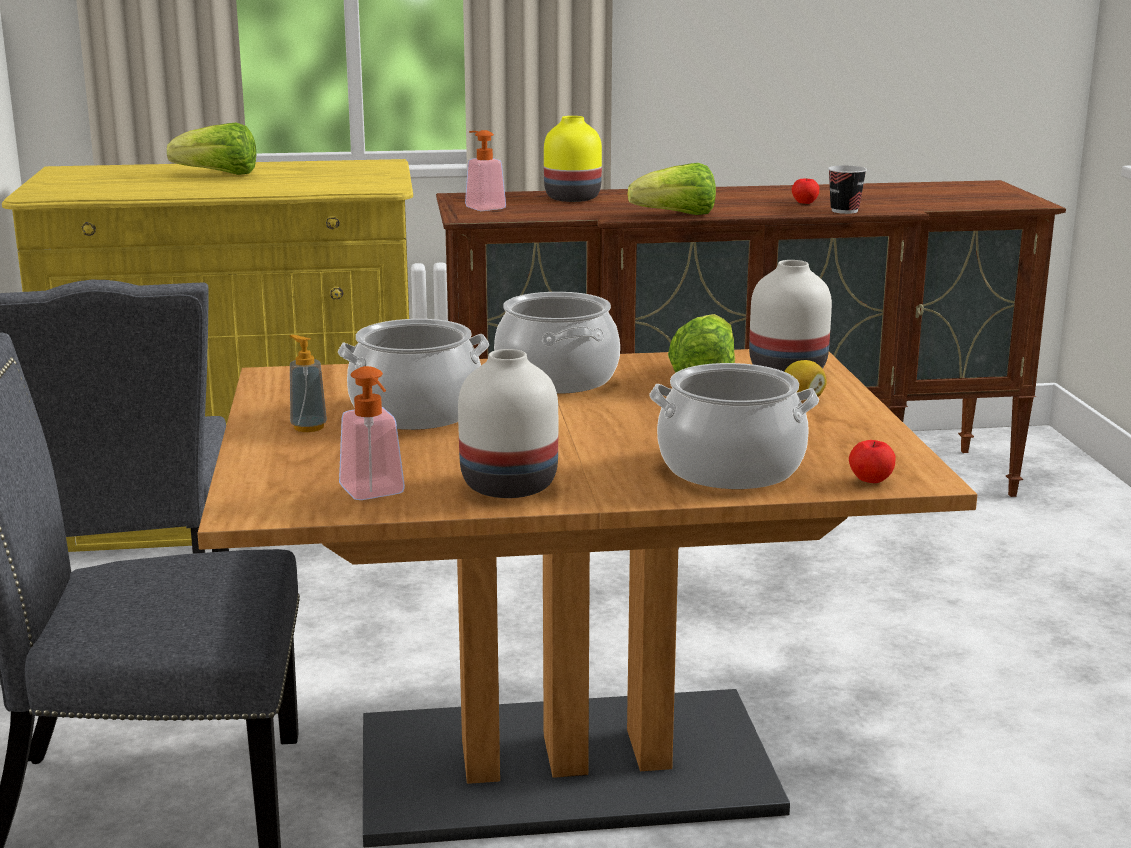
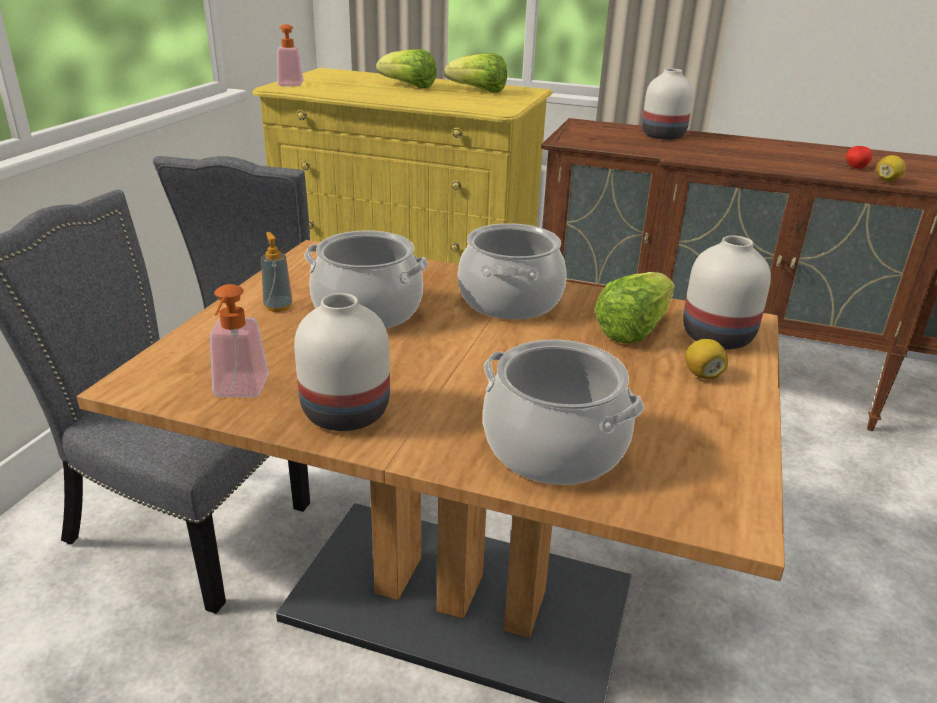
camera: 25 degrees right, 10 degrees up
soap dispenser [465,130,506,211] -> soap dispenser moved to [277,24,304,86]
yellow vase [544,116,602,202] -> white vase [642,68,693,140]
lettuce [628,163,716,215] -> lettuce moved to [445,53,507,92]
cup [828,165,867,214] -> lemon [876,155,906,182]
apple [849,440,896,483] -> none

